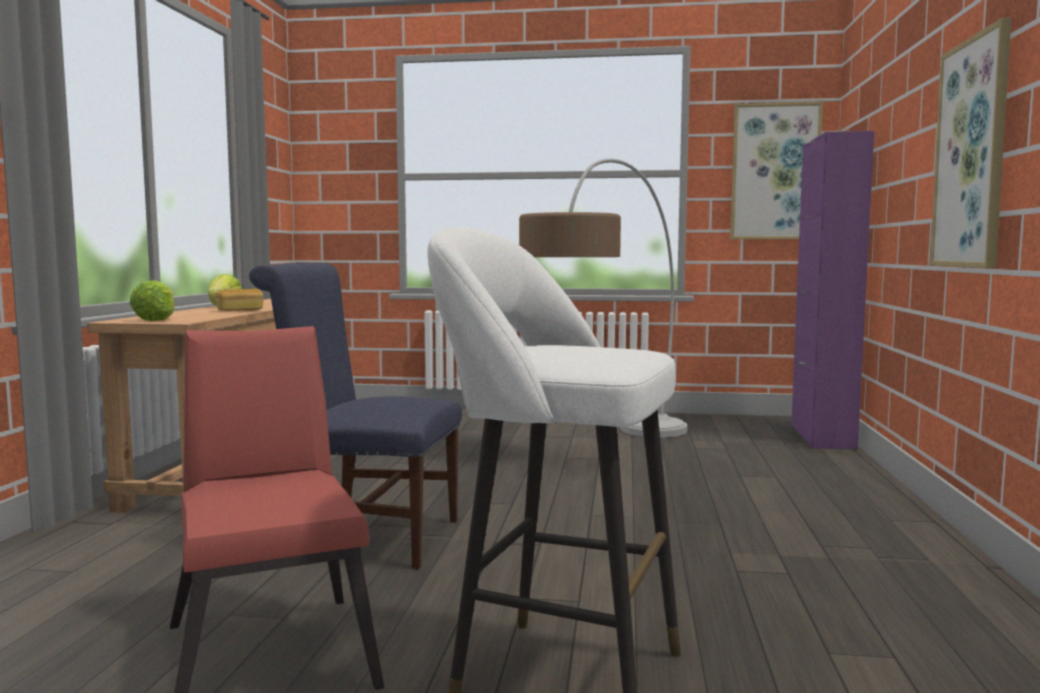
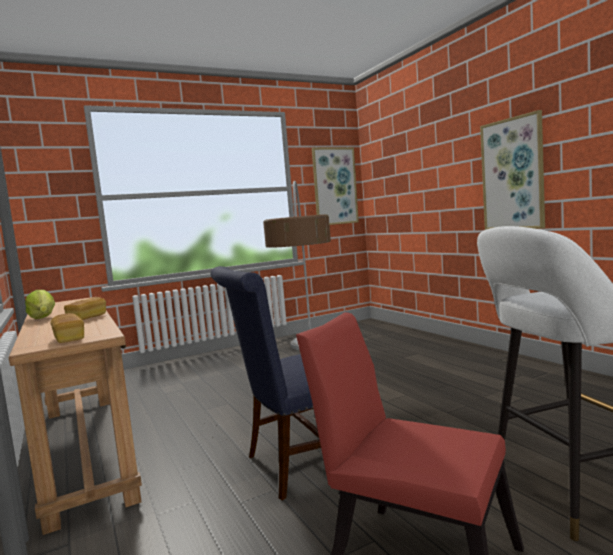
camera: 35 degrees left, 0 degrees up
lettuce [129,280,175,321] -> bread [50,313,84,343]
purple cabinet [791,131,874,449] -> none

